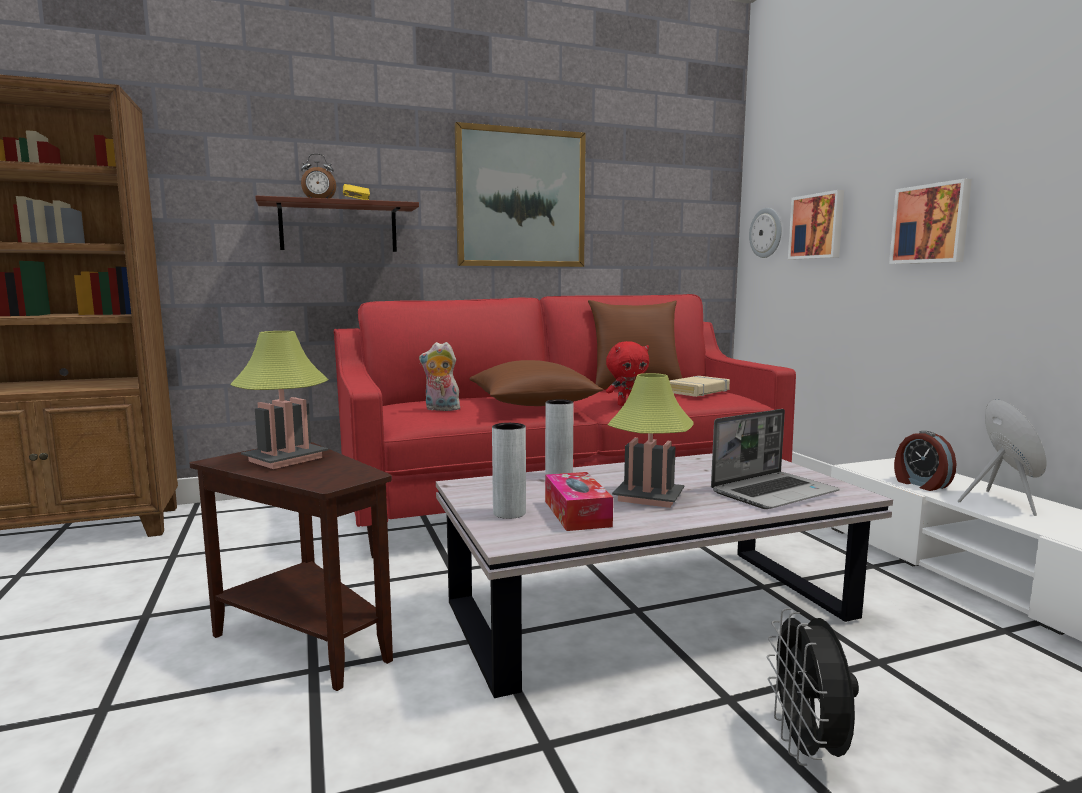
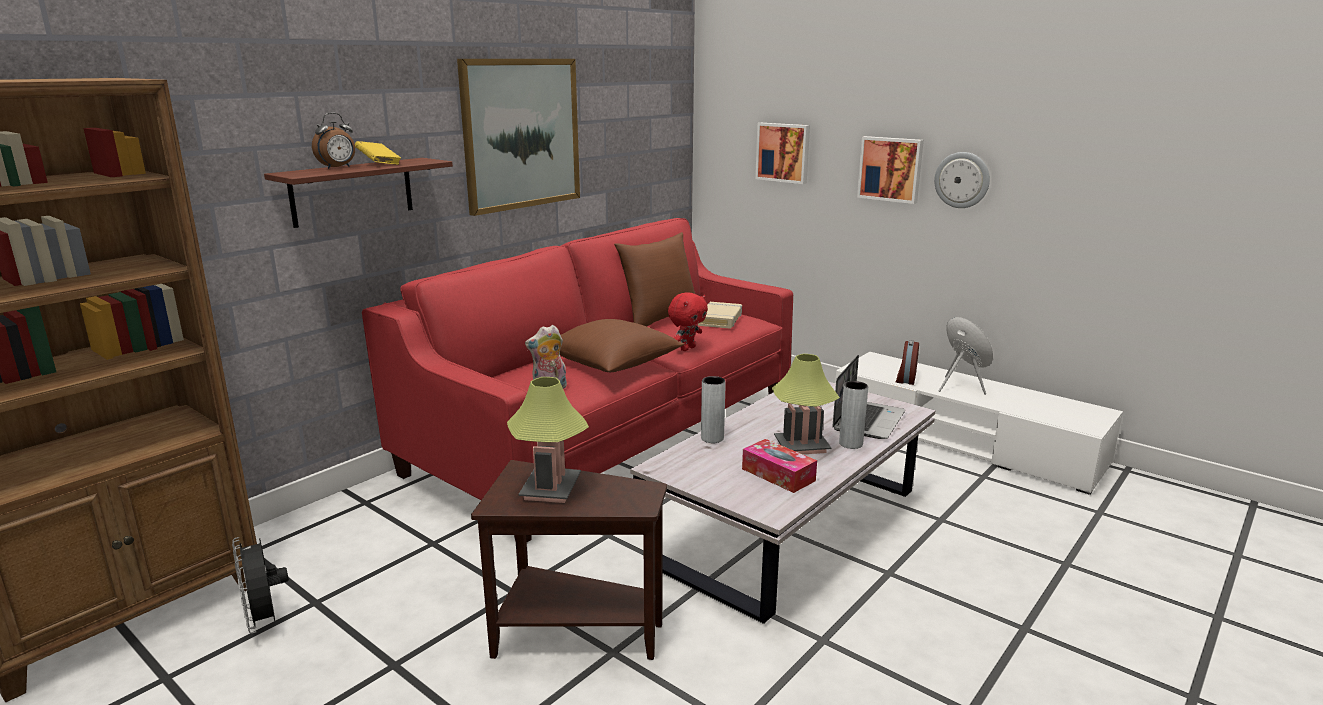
camera: 30 degrees left, 10 degrees up
grey vase [492,423,526,519] -> grey vase moved to [839,381,868,449]
wall clock [749,208,782,258] -> wall clock moved to [934,152,990,208]
black fan [767,608,859,766] -> black fan moved to [232,537,289,634]
alarm clock [894,431,957,491] -> alarm clock turned 75 degrees clockwise [896,340,919,385]

